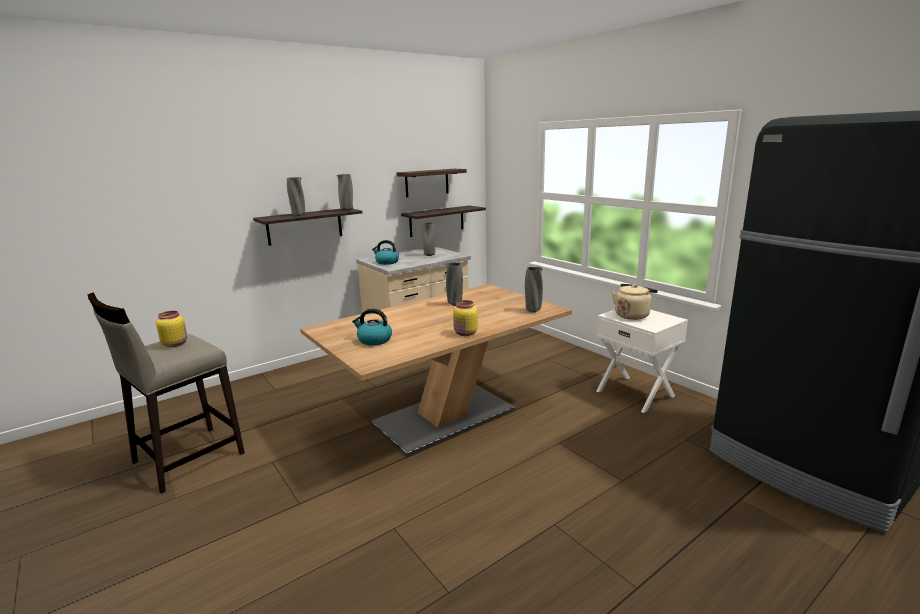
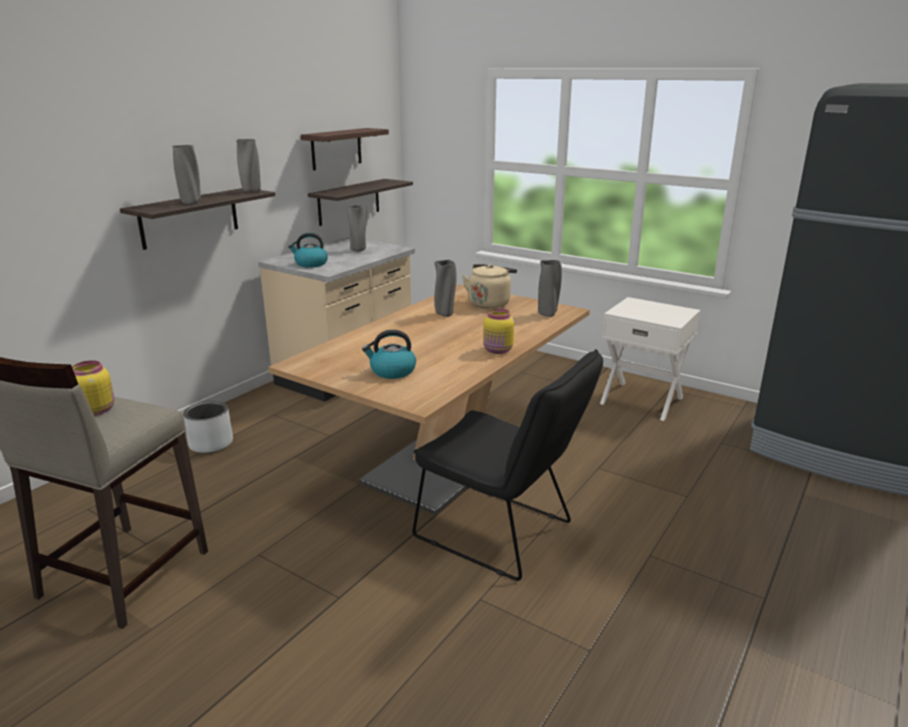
camera: 20 degrees left, 5 degrees up
beige kettle [612,284,658,320] -> beige kettle moved to [462,264,517,309]
none -> grey planter [183,401,233,453]
none -> black chair [413,349,603,581]

